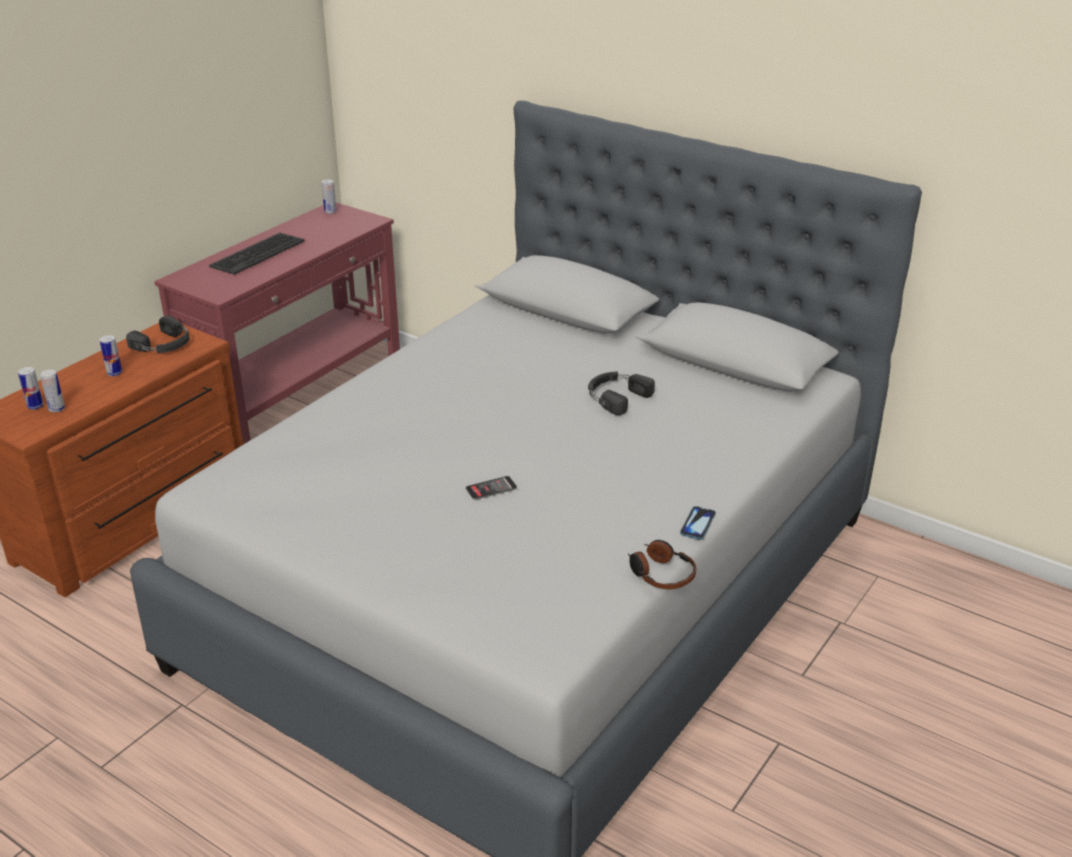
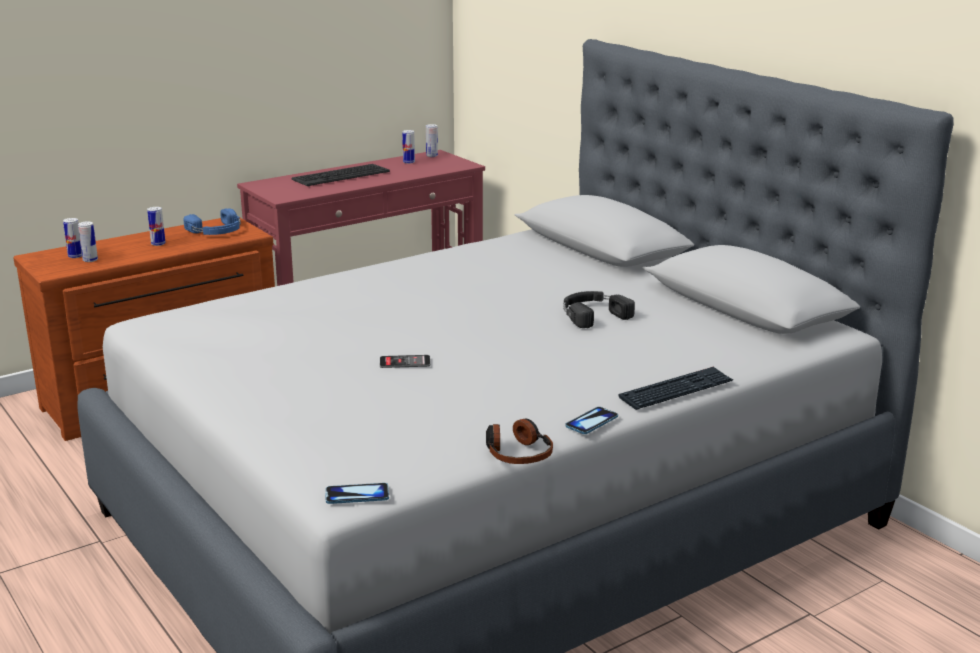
camera: 20 degrees right, 10 degrees down
black headphones [126,316,189,353] -> blue headphones [184,208,241,235]
none -> phone [326,483,389,504]
none -> can [402,130,415,164]
none -> keyboard [618,367,733,410]

